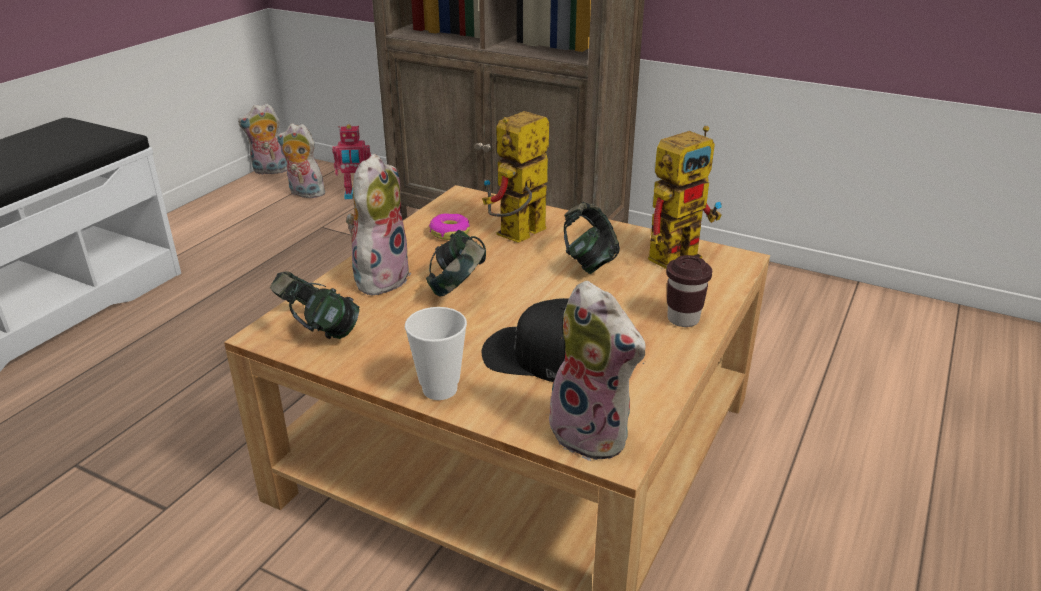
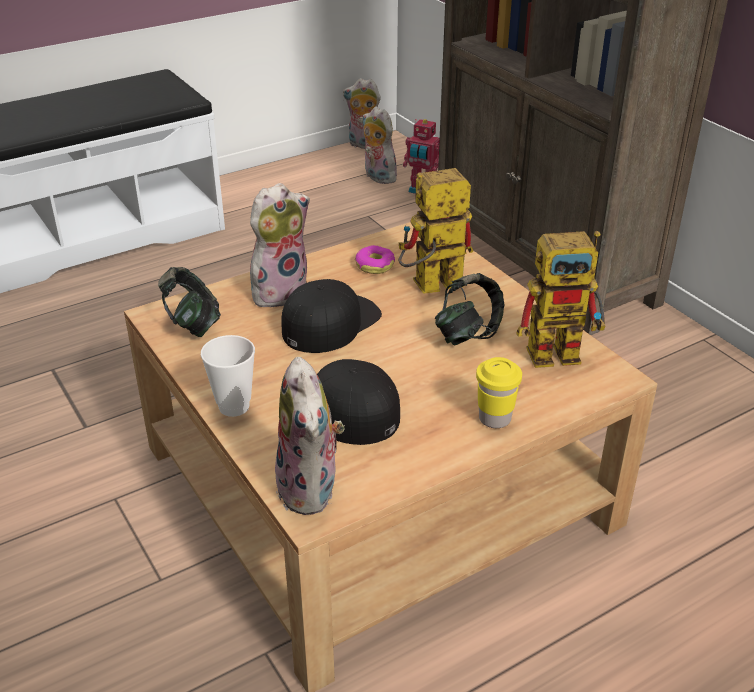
camera: 30 degrees right, 5 degrees up
headphones [426,230,486,296] -> black cap [281,279,382,353]
brown cup [666,255,712,327] -> yellow cup [476,357,522,428]

